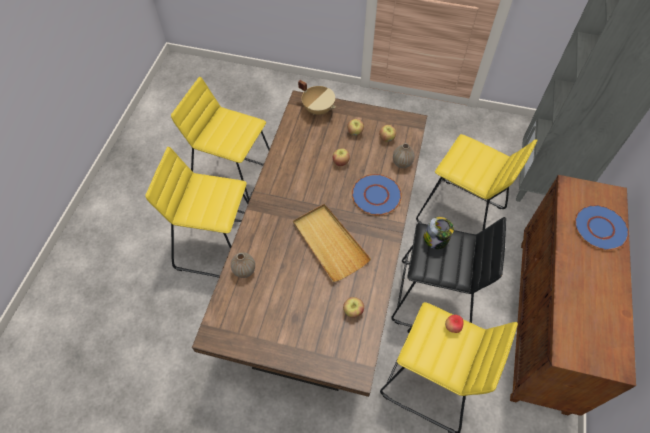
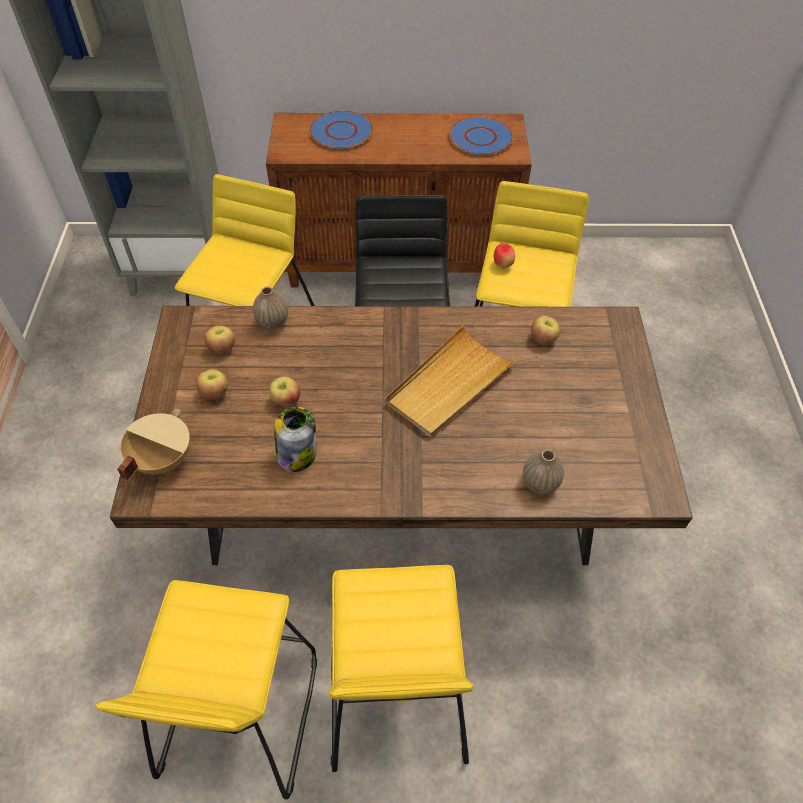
camera: 105 degrees left, 5 degrees down
blue plate [352,174,402,215] -> blue plate moved to [449,116,513,156]
jar [423,217,454,249] -> jar moved to [274,407,316,472]

